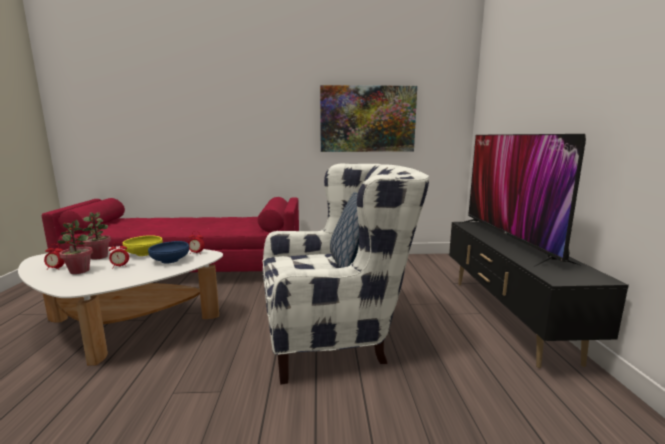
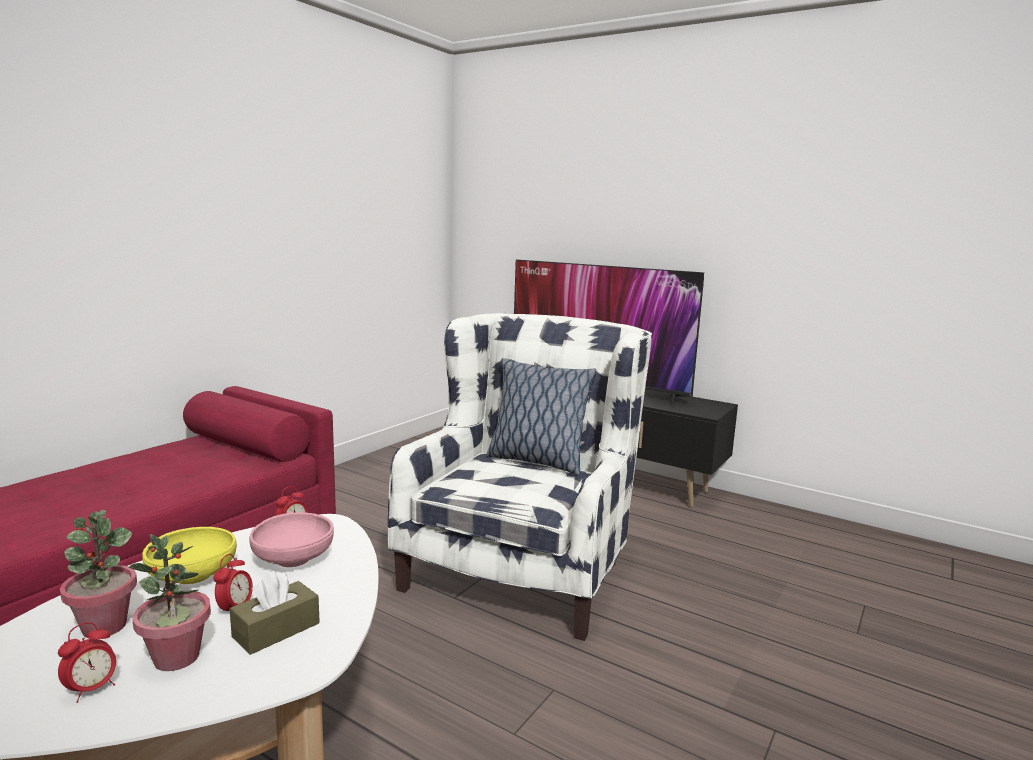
camera: 55 degrees left, 0 degrees up
blue bowl [148,241,189,264] -> pink bowl [249,512,334,567]
picture [320,85,417,152] -> none
none -> brown tissue box [230,571,320,655]

